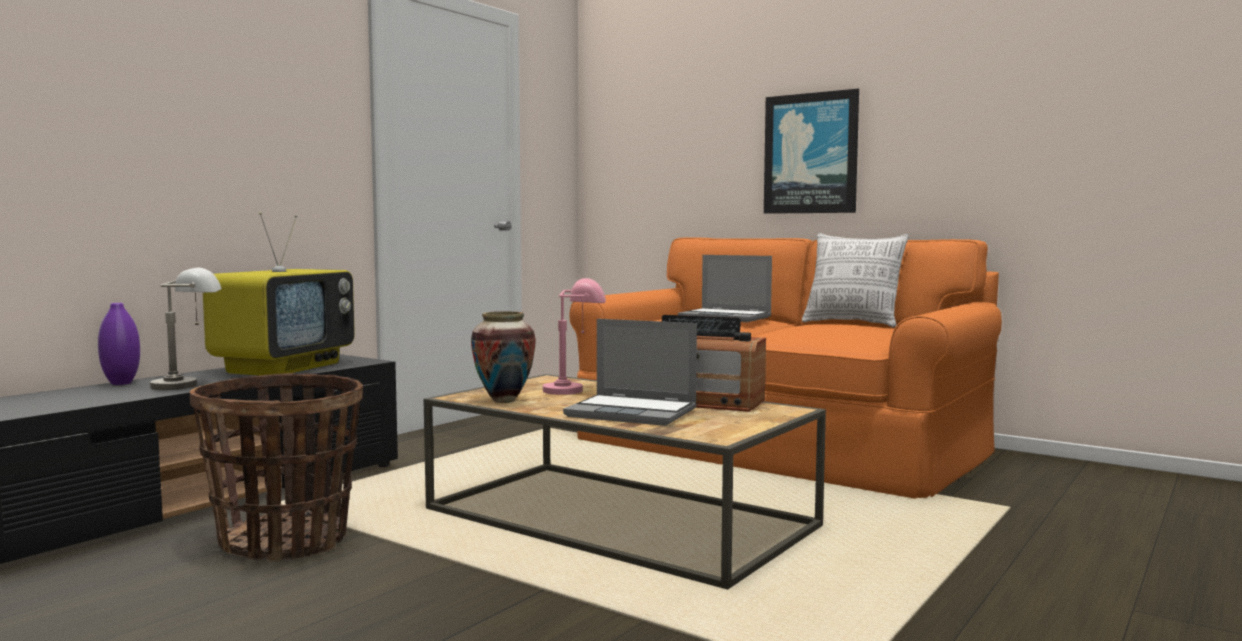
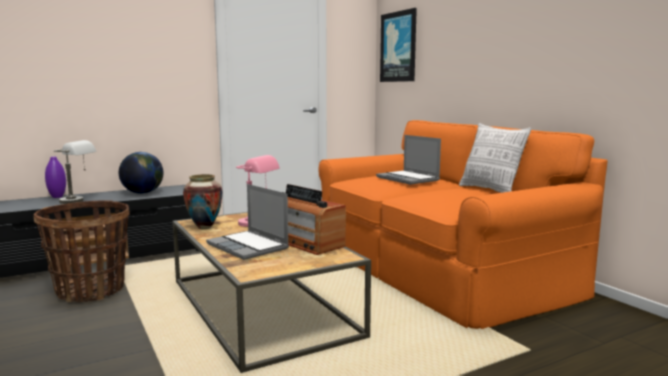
camera: 25 degrees right, 5 degrees up
television [203,212,355,376] -> globe [119,152,163,194]
picture [764,89,859,214] -> picture moved to [380,8,417,82]

